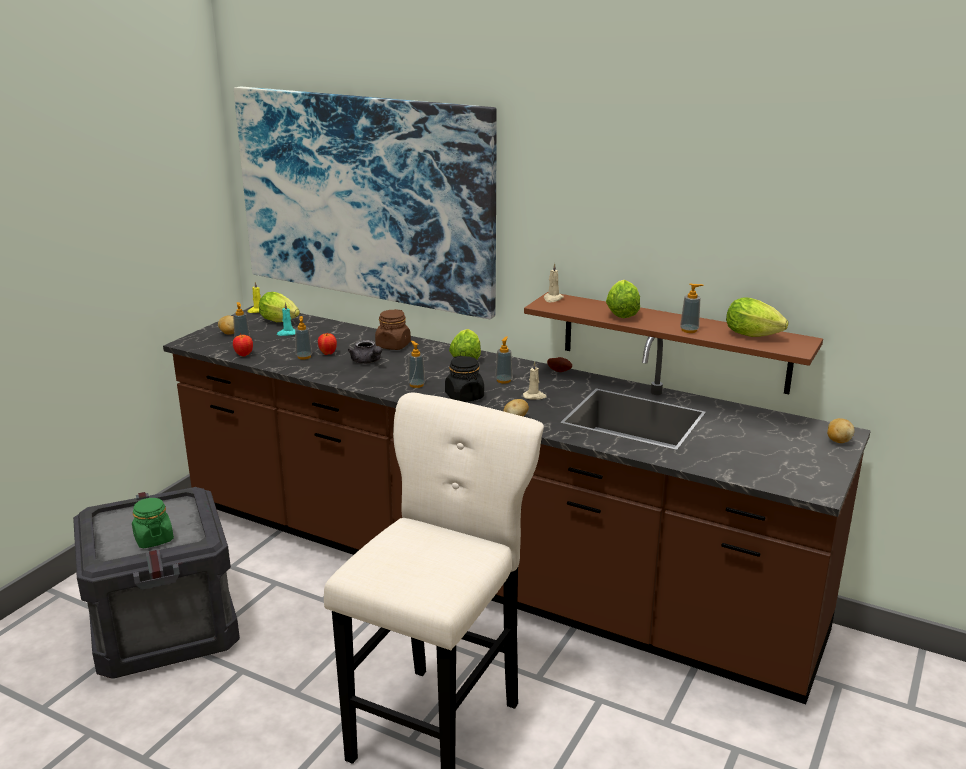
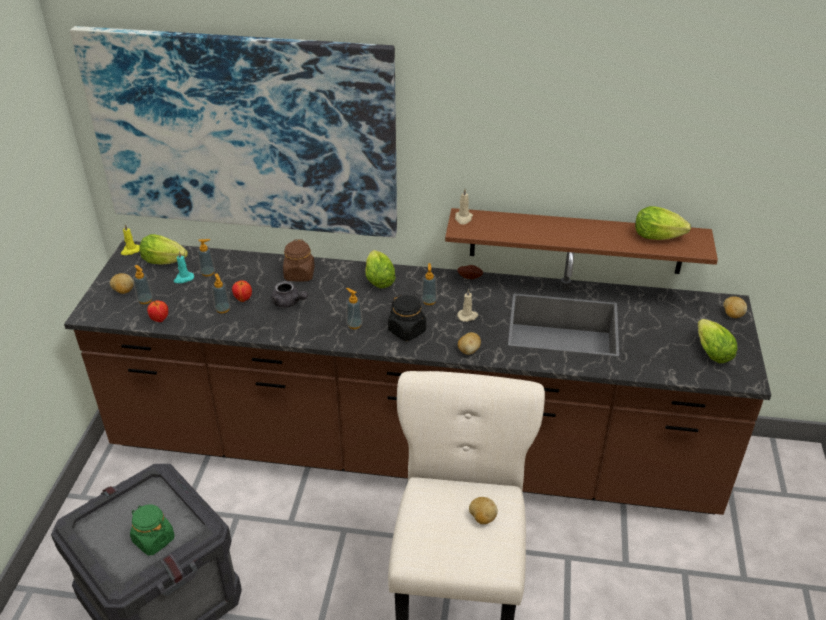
camera: 20 degrees left, 15 degrees up
lettuce [606,280,640,318] -> lettuce moved to [698,319,737,363]
soap dispenser [680,283,704,333] -> soap dispenser moved to [197,239,215,277]
none -> potato [469,497,498,524]

